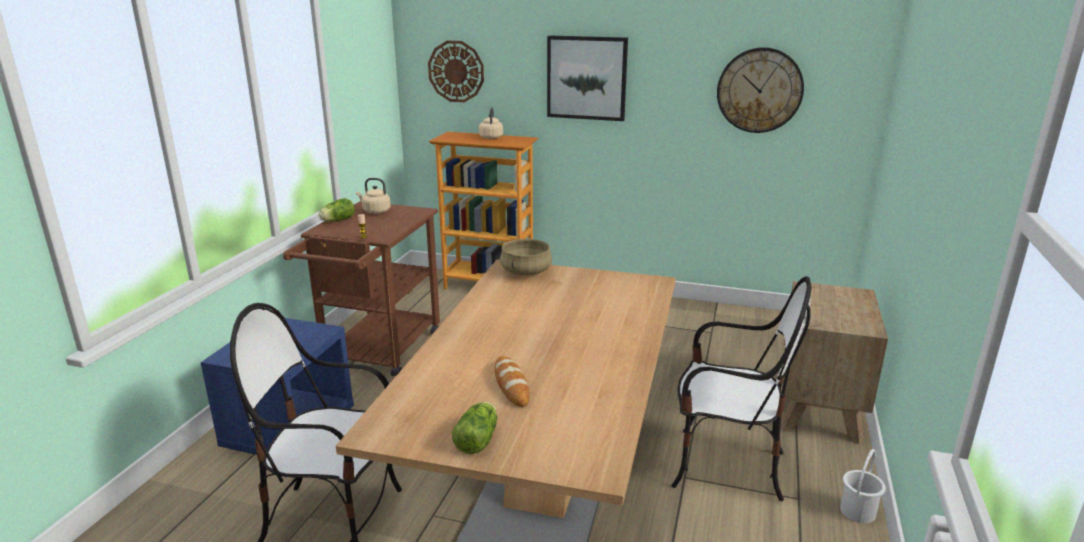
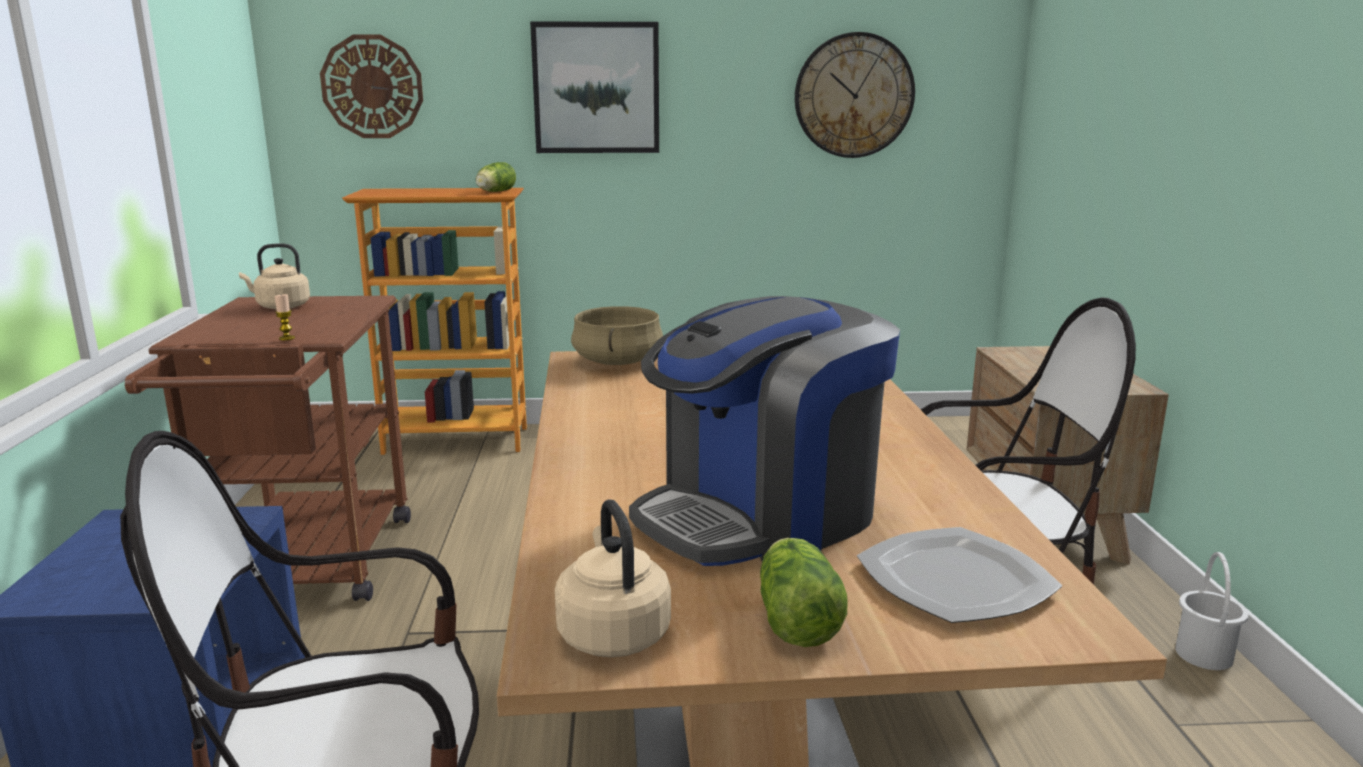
camera: 20 degrees left, 5 degrees down
lettuce [318,198,355,221] -> lettuce moved to [476,162,516,192]
beige kettle [479,107,503,139] -> beige kettle moved to [555,499,671,657]
bread [495,356,530,407] -> coffee machine [629,296,900,566]
none -> plate [857,527,1062,623]

